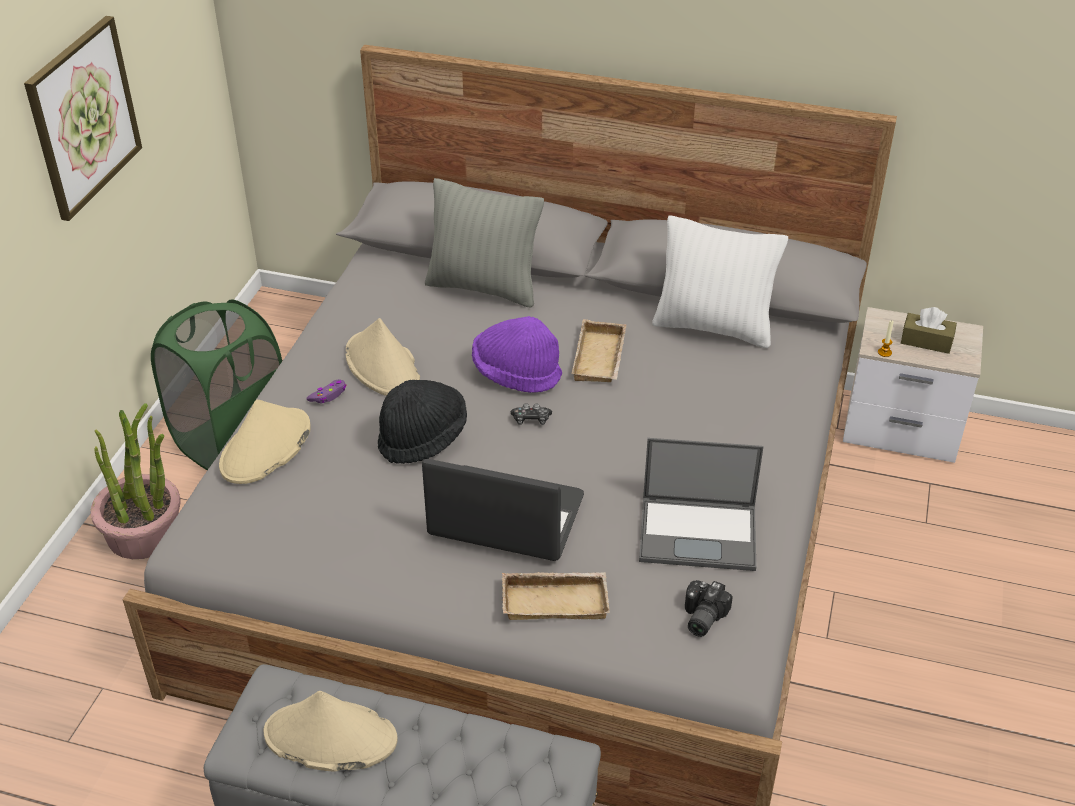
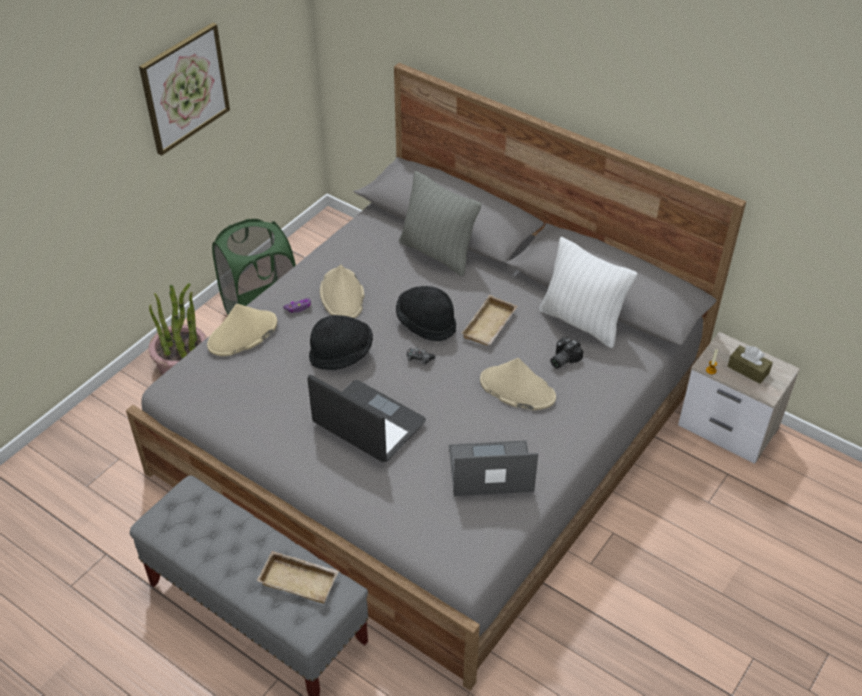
camera: 20 degrees right, 5 degrees up
beige hat [263,691,398,772] -> beige hat moved to [480,358,556,410]
purple hat [472,316,562,393] -> black hat [396,286,456,341]
beige tray [502,572,610,620] -> beige tray moved to [257,551,339,604]
laptop [639,438,763,571] -> laptop turned 150 degrees clockwise [449,440,538,496]
camera [685,580,733,637] -> camera moved to [550,337,583,369]

